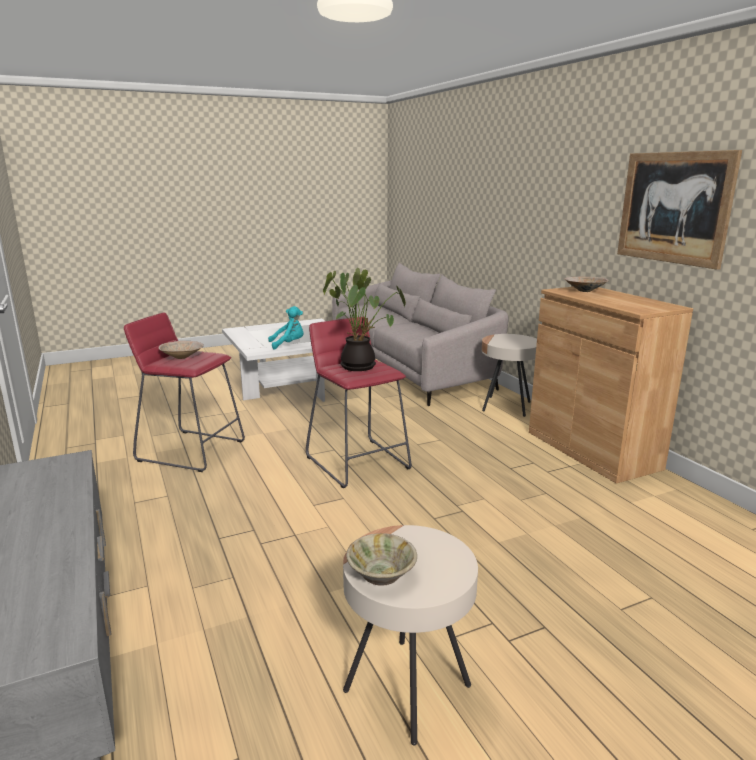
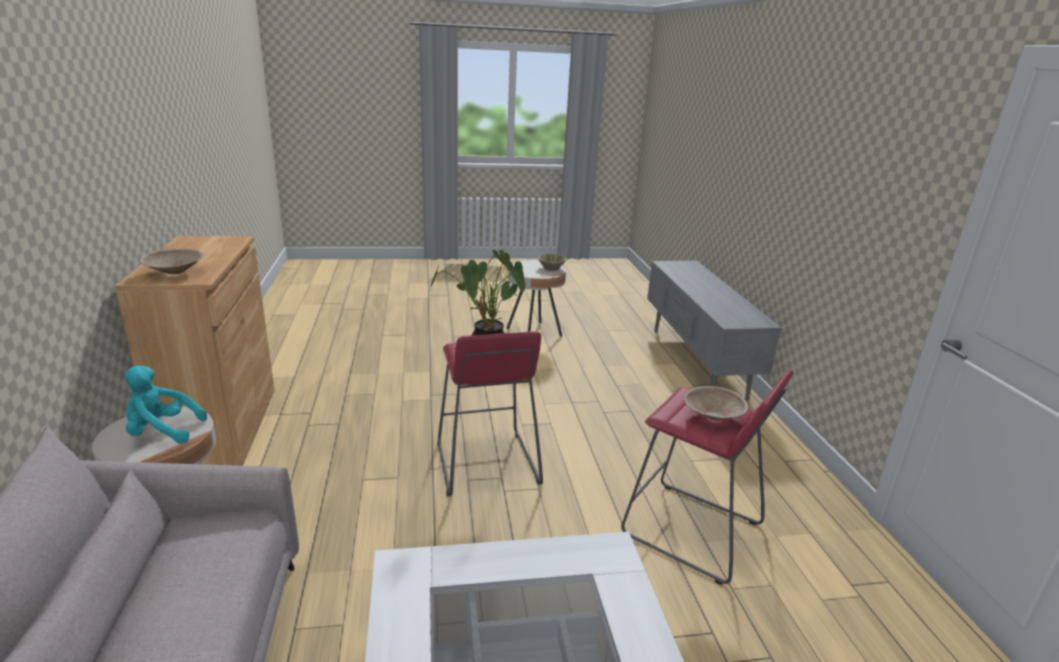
camera: 165 degrees left, 5 degrees up
turquoise plush toy [268,306,304,349] -> turquoise plush toy moved to [124,366,207,444]
picture [617,150,742,270] -> none

